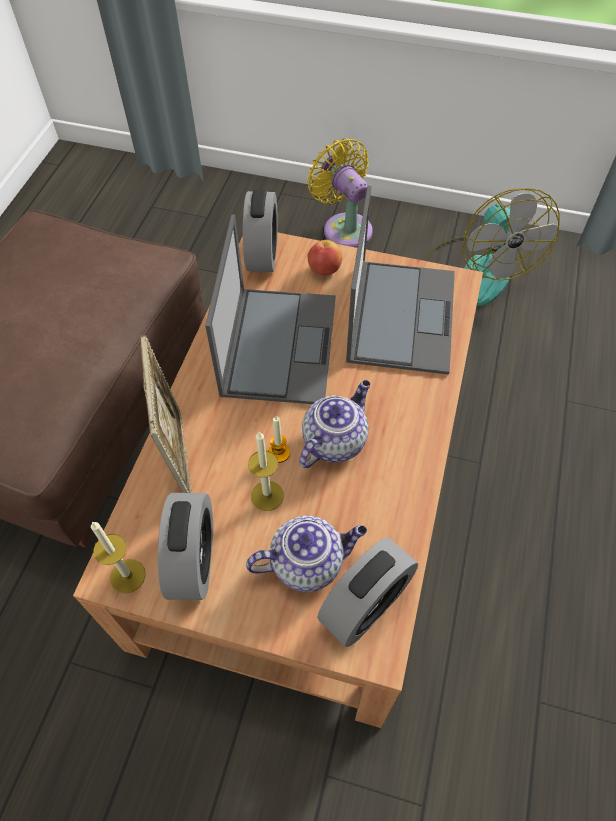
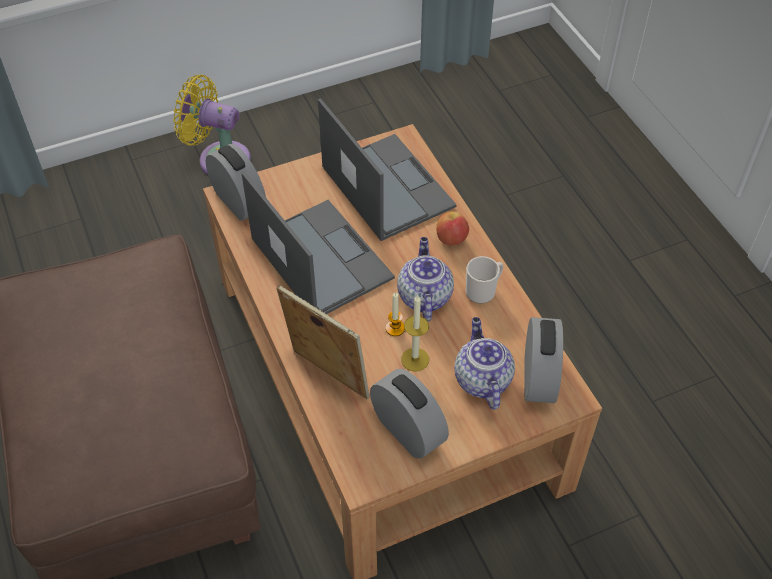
camera: 40 degrees left, 5 degrees down
candle [91,522,146,593] -> none
teapot [246,516,367,592] -> teapot turned 45 degrees counterclockwise [454,317,515,410]
apple [308,240,343,276] -> apple moved to [436,211,469,245]
fan [424,188,560,306] -> none
none -> mug [466,256,504,304]

